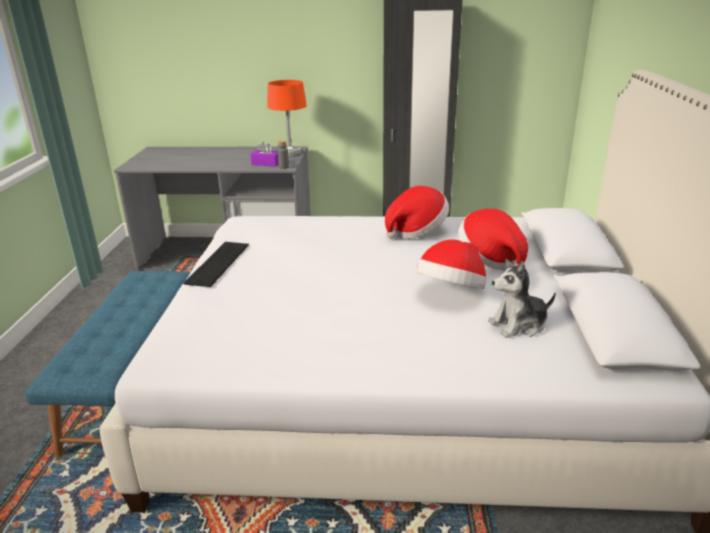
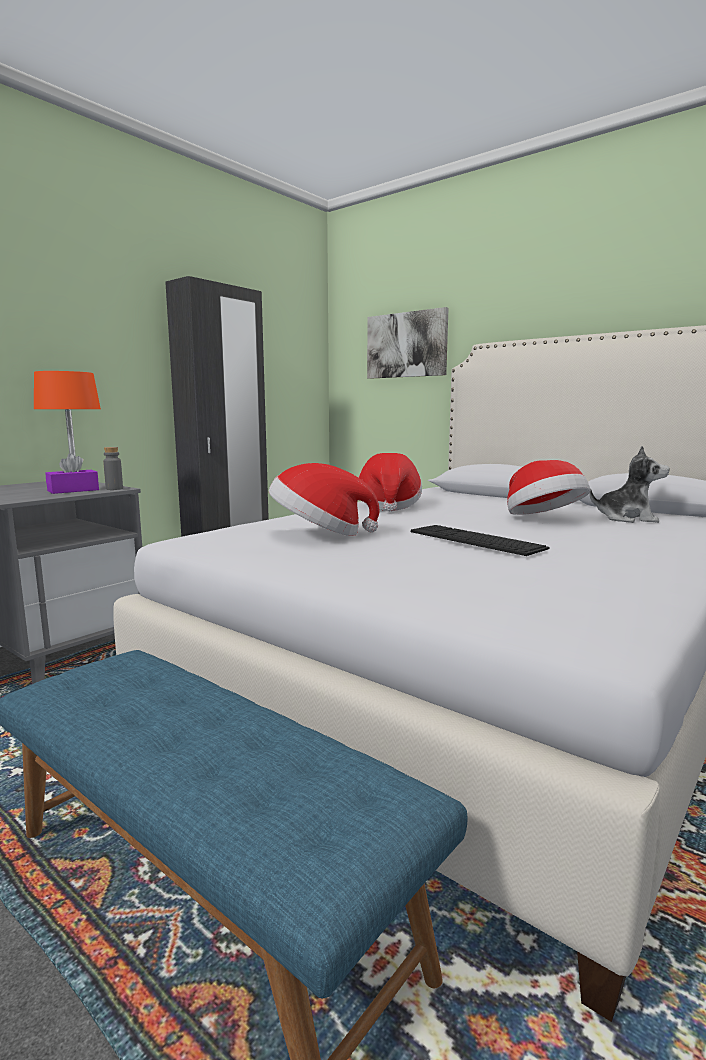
camera: 55 degrees left, 15 degrees down
keyboard [184,242,249,287] -> keyboard moved to [411,525,549,556]
hat [458,208,528,269] -> hat moved to [269,463,380,536]
plush toy [488,259,556,338] -> plush toy turned 90 degrees counterclockwise [589,446,670,523]
none -> picture [367,307,449,379]

